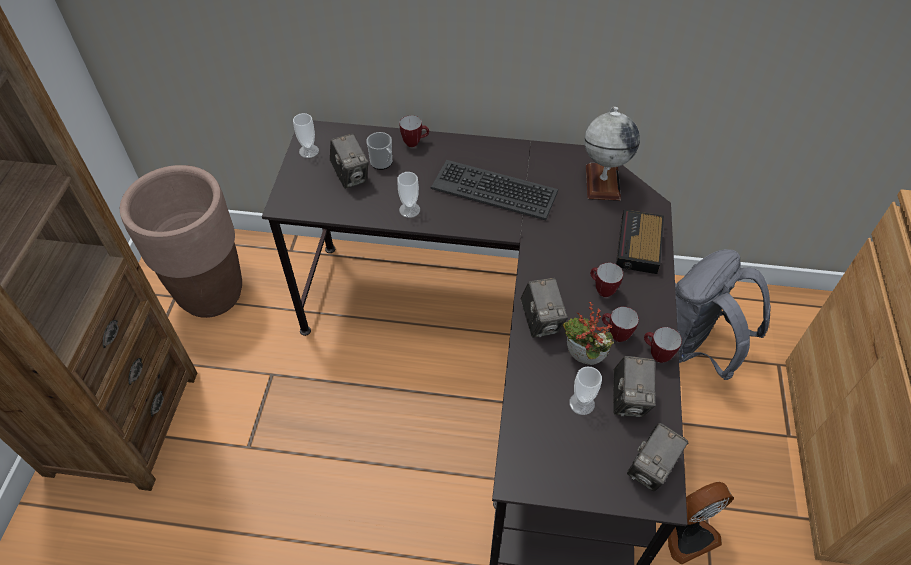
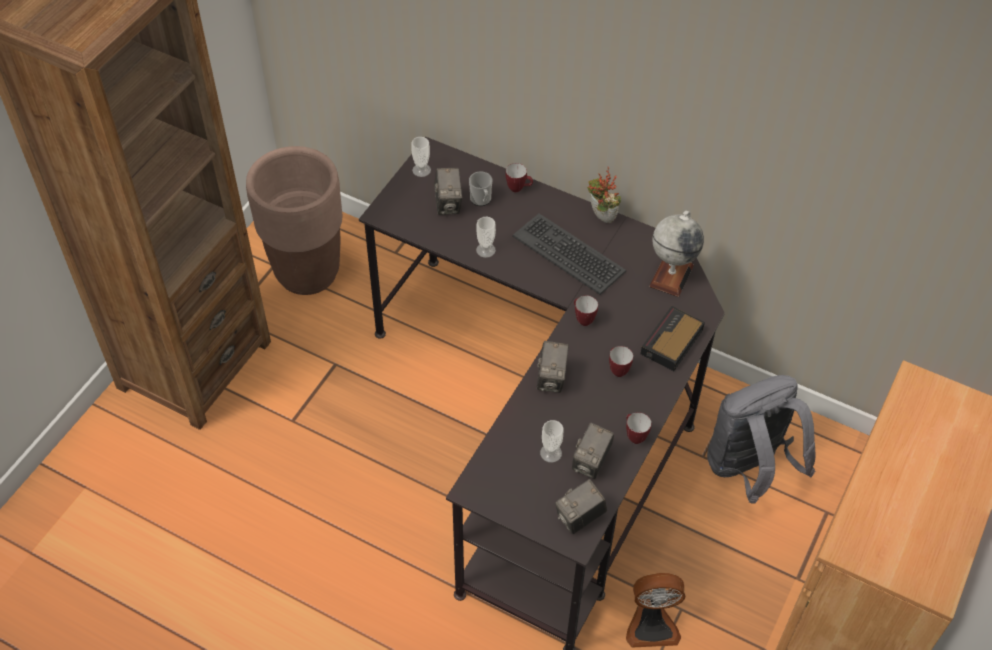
camera: 20 degrees right, 0 degrees up
potted plant [563,302,614,365] -> potted plant moved to [587,167,621,223]
mug [602,307,639,342] -> mug moved to [574,295,598,326]

